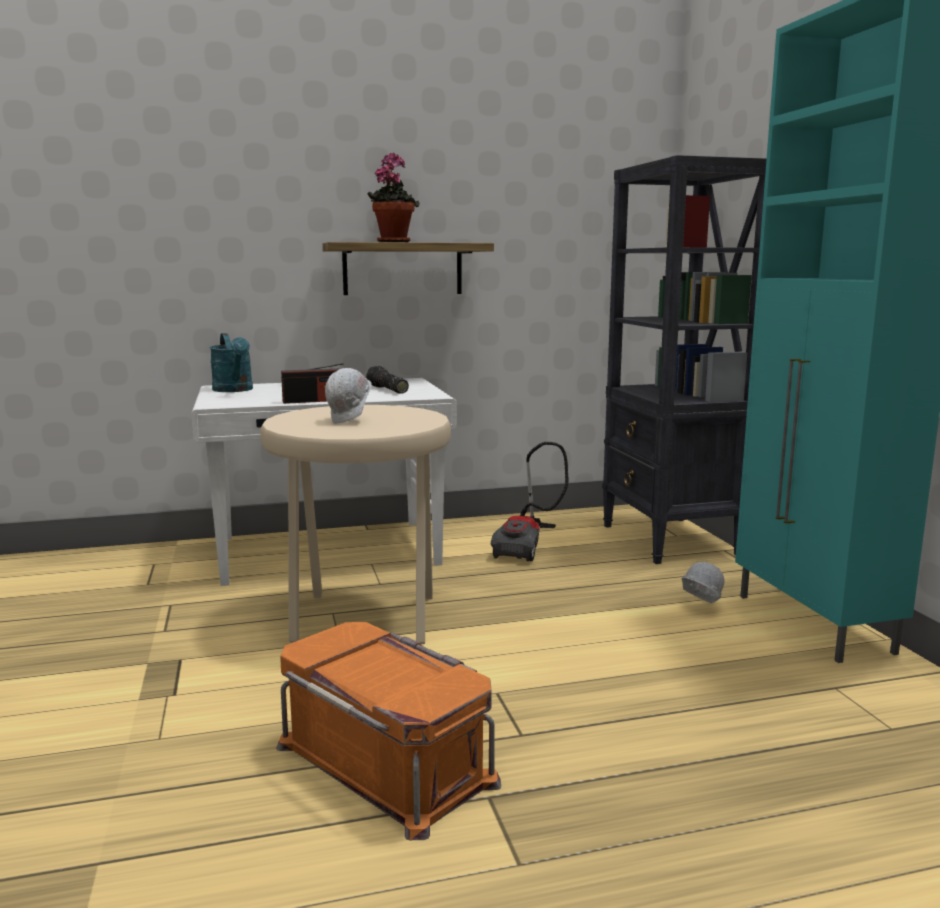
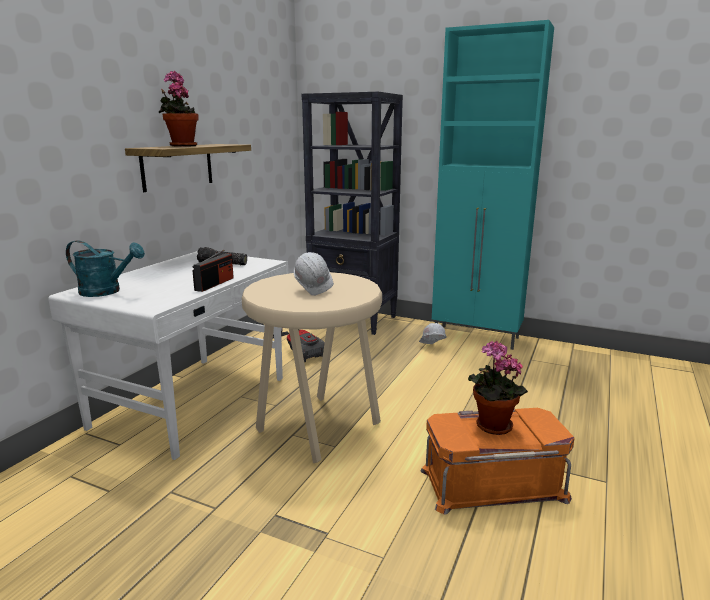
camera: 50 degrees left, 5 degrees up
none -> potted plant [468,341,528,435]

